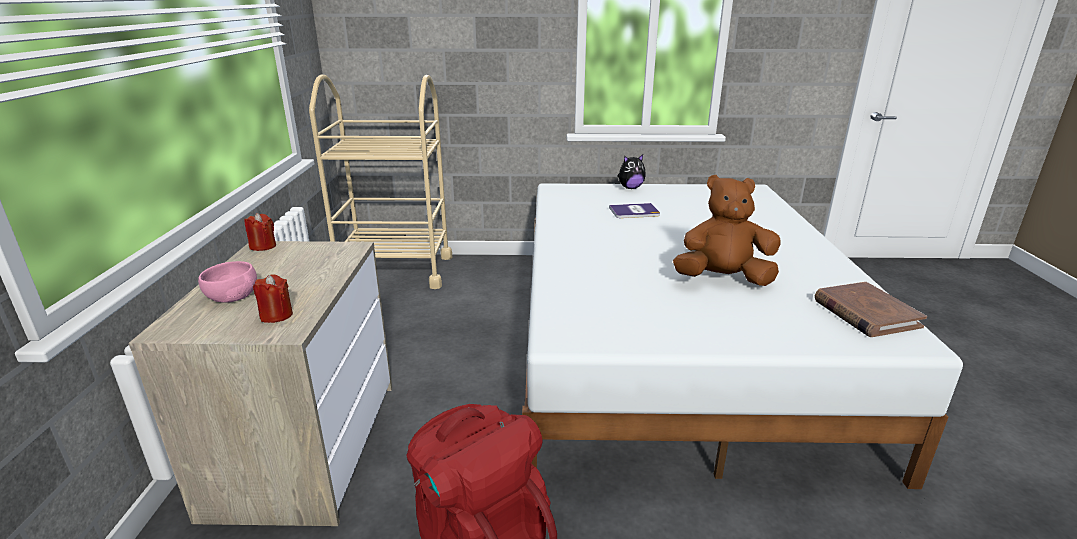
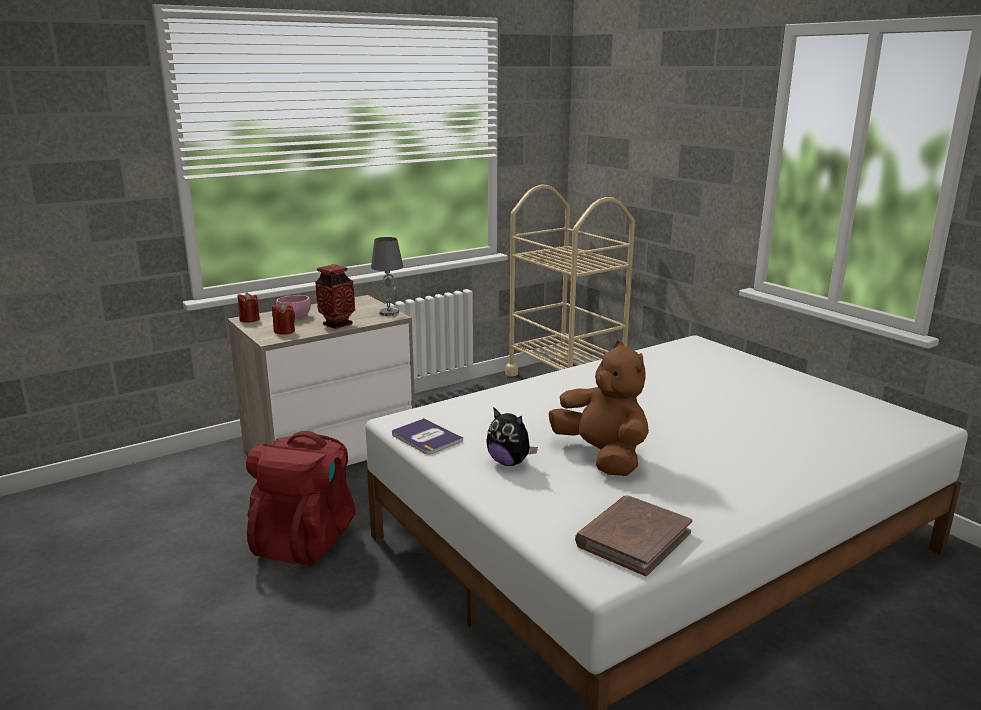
camera: 55 degrees right, 5 degrees down
red candle [244,213,276,251] -> red candle moved to [238,292,260,323]
book [609,203,660,218] -> book moved to [392,418,463,454]
plush toy [617,155,646,189] -> plush toy moved to [486,407,538,466]
none -> vase [315,264,355,329]
none -> grey table lamp [371,237,403,316]

